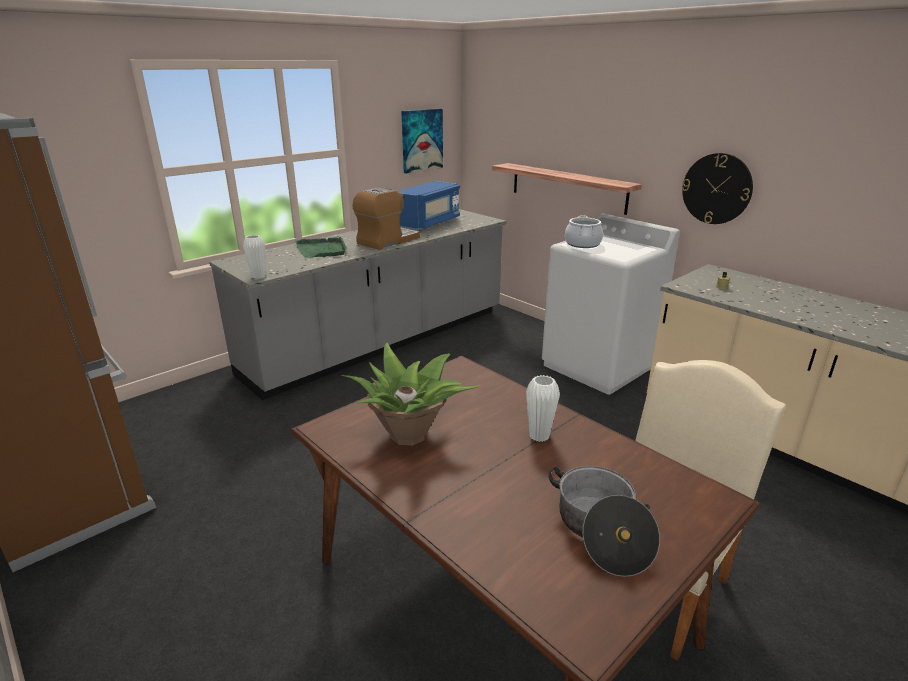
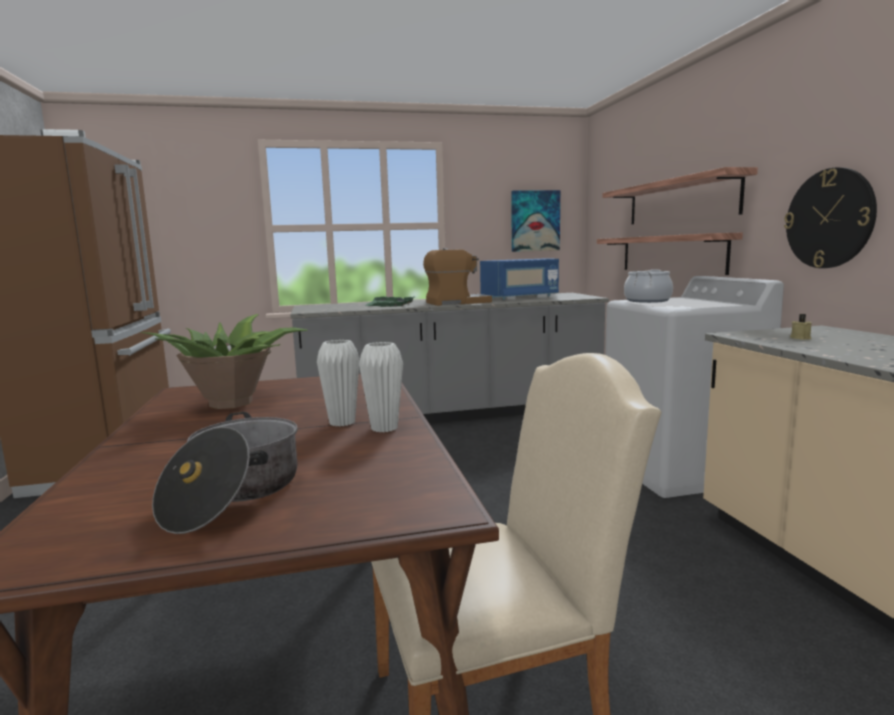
camera: 30 degrees right, 15 degrees down
white vase [243,235,266,279] -> white vase moved to [359,342,403,432]
none -> shelf [602,167,758,224]

